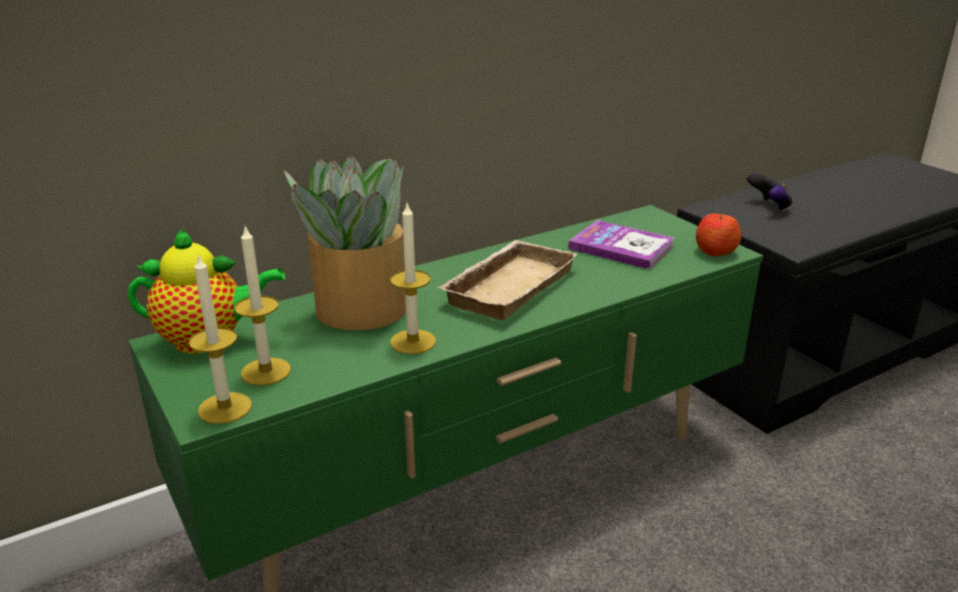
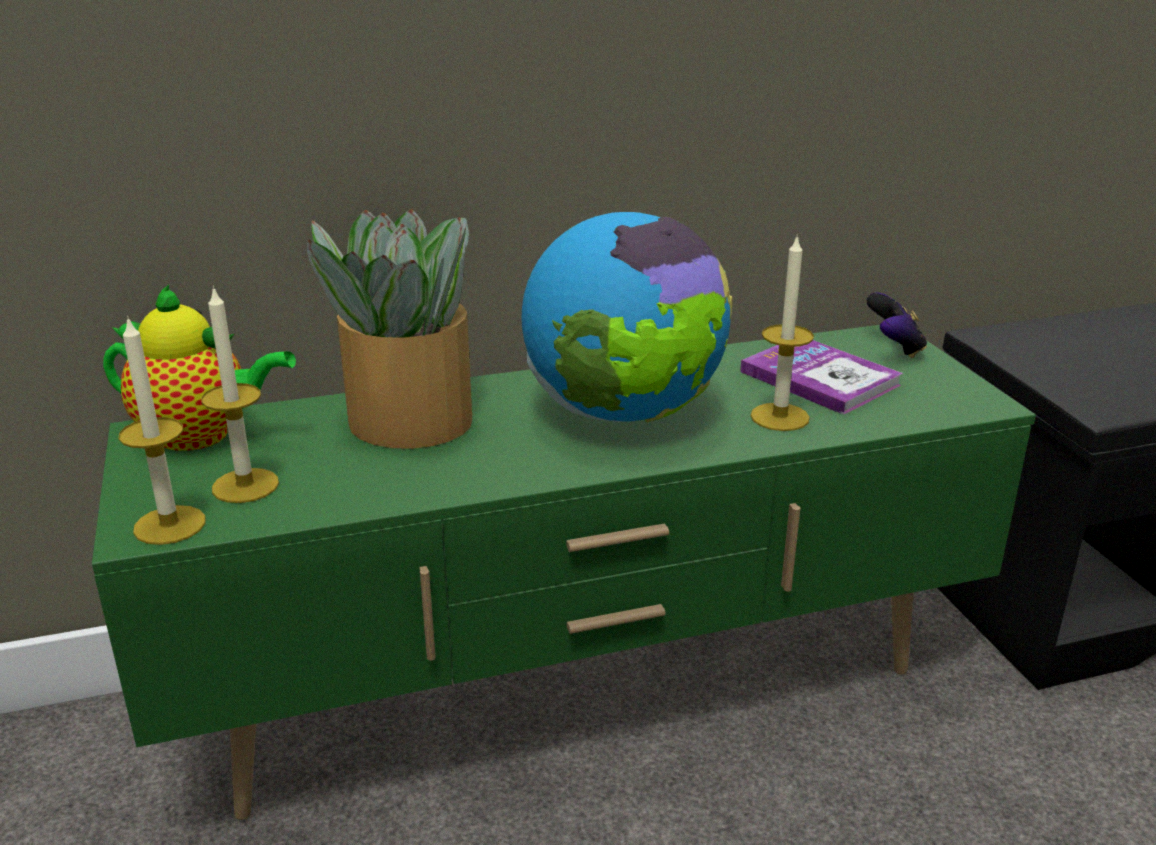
camera: 15 degrees right, 0 degrees up
candle [390,204,436,354] -> candle moved to [751,234,814,431]
beige tray [437,240,577,320] -> globe [522,212,733,422]
apple [696,211,741,256] -> none
game controller [747,173,793,212] -> game controller moved to [867,292,927,358]

